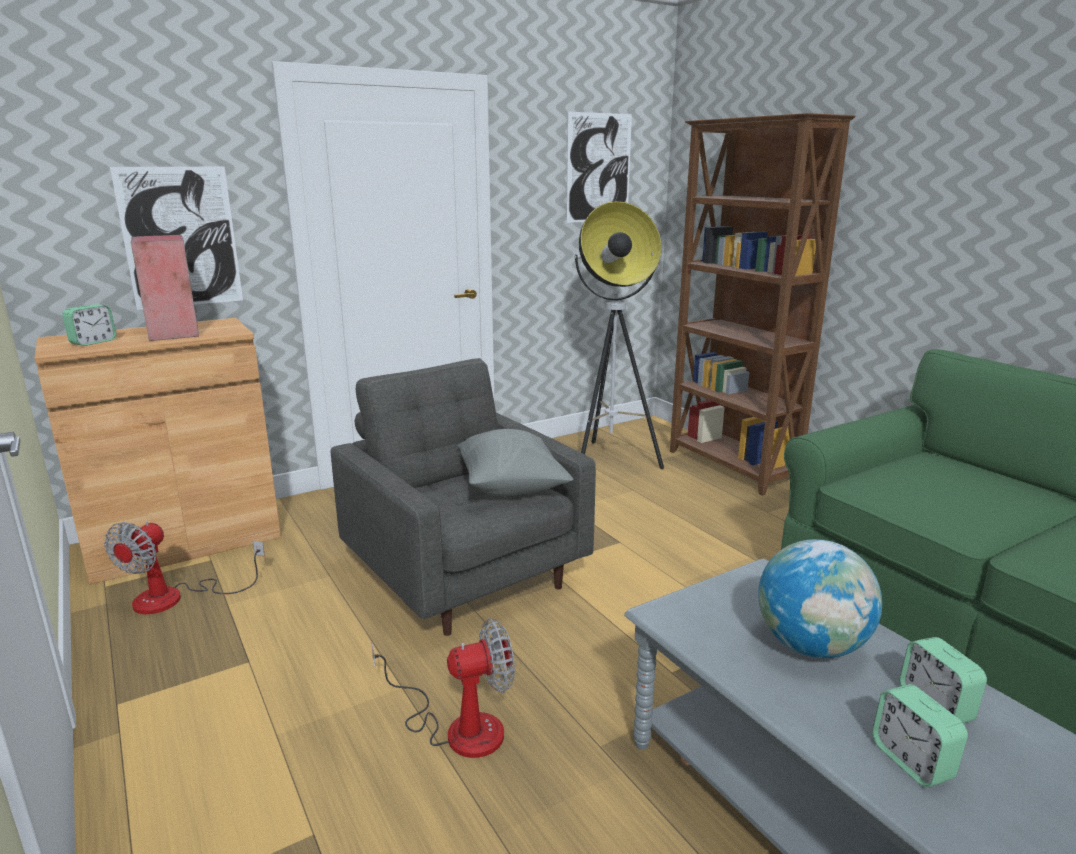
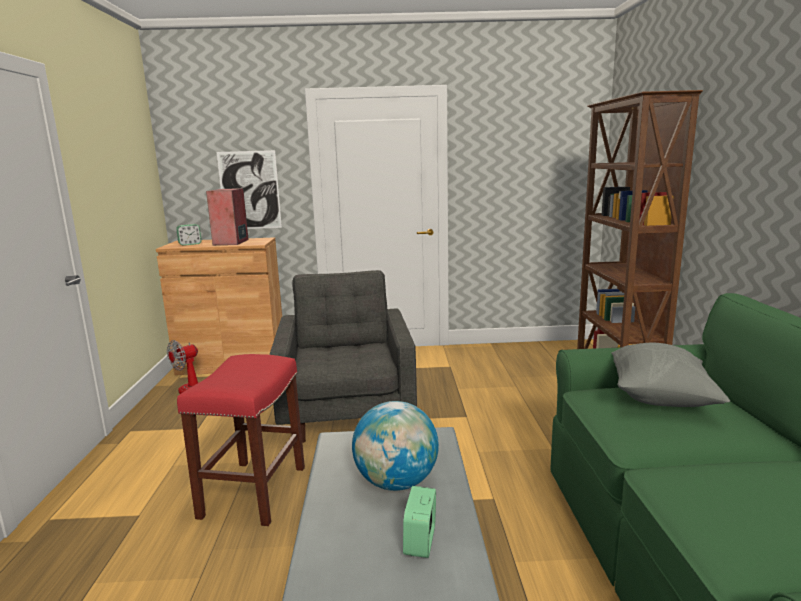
camera: 30 degrees right, 5 degrees down
fan [371,619,515,758] -> red stool [177,354,305,526]
grey pillow [457,429,573,496] -> grey pillow moved to [611,343,730,407]
picture [567,112,632,223] -> none
floor lamp [575,201,664,469] -> none
alarm clock [872,684,968,788] -> none

